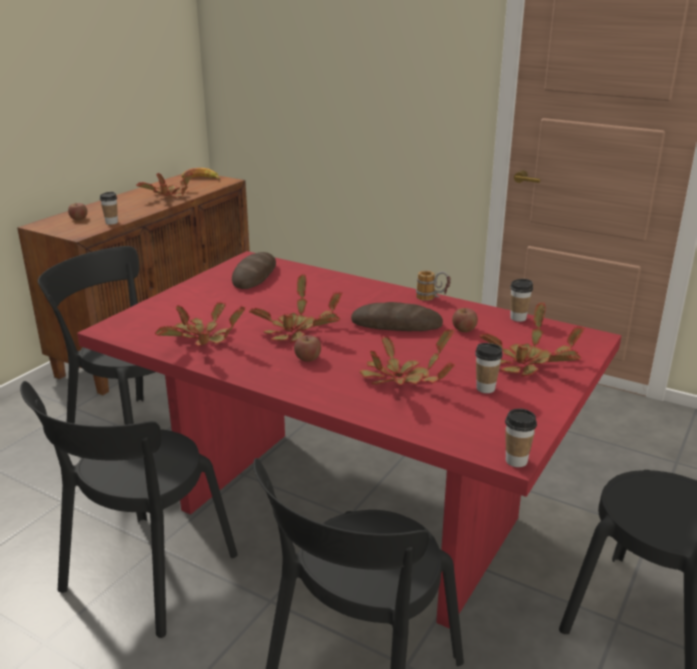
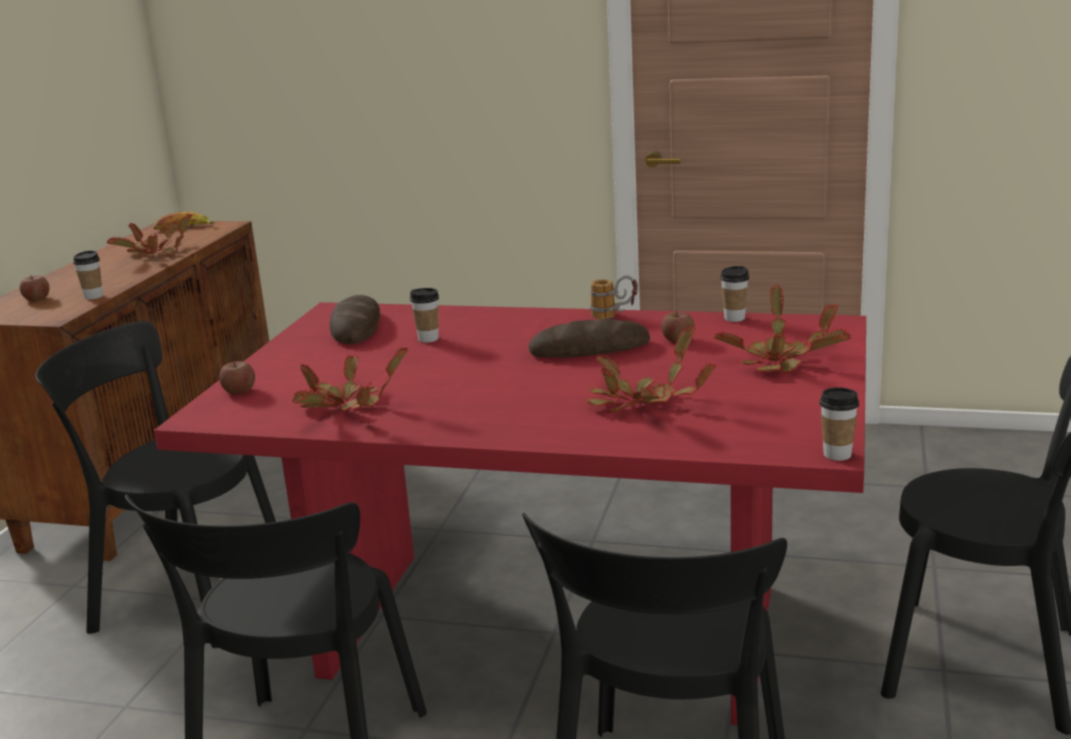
camera: 15 degrees left, 5 degrees down
potted plant [249,274,343,343] -> none
apple [294,335,321,362] -> apple moved to [219,361,255,395]
cup [475,343,503,393] -> cup moved to [410,288,439,343]

